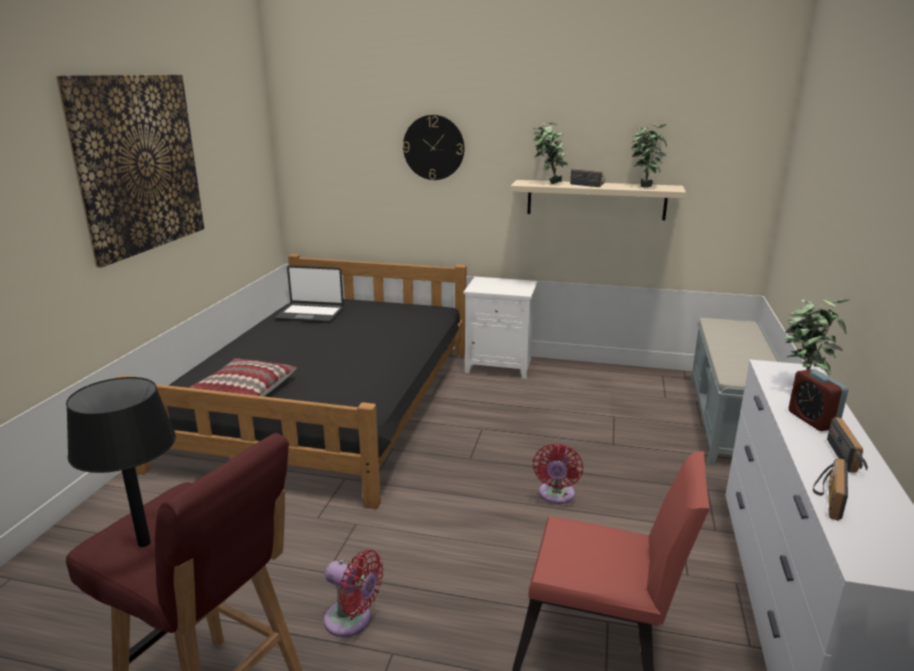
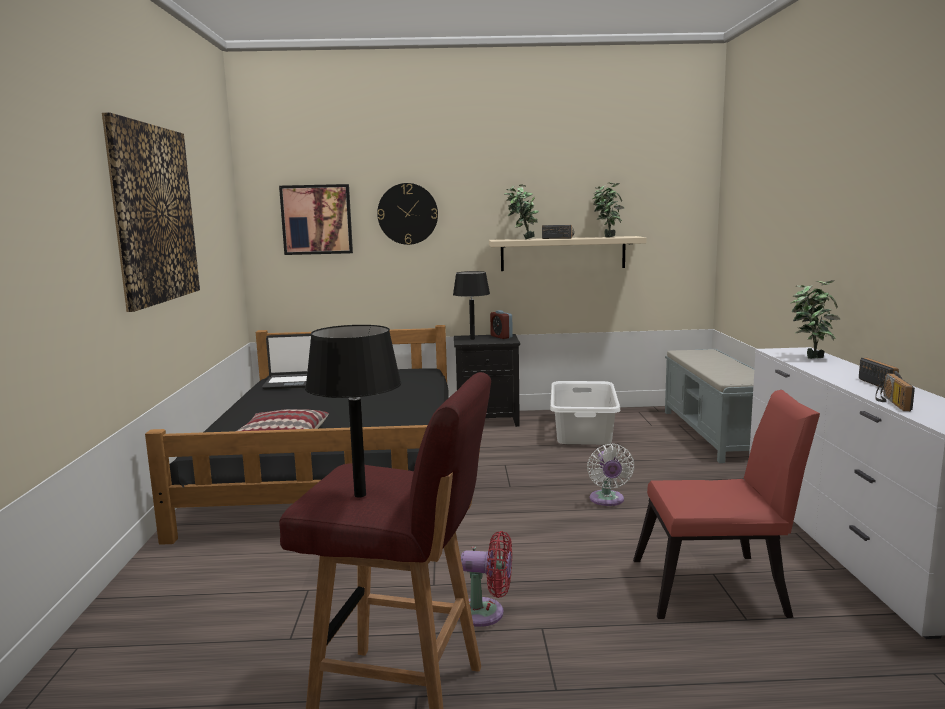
camera: 15 degrees left, 10 degrees down
white nightstand [463,277,538,379] -> black nightstand [454,334,520,427]
red fan [533,443,583,504] -> white fan [587,444,634,506]
alarm clock [789,369,848,431] -> alarm clock moved to [490,310,513,339]
none -> picture [279,184,353,255]
none -> black table lamp [453,271,490,340]
none -> white laundry basket [550,381,621,445]

